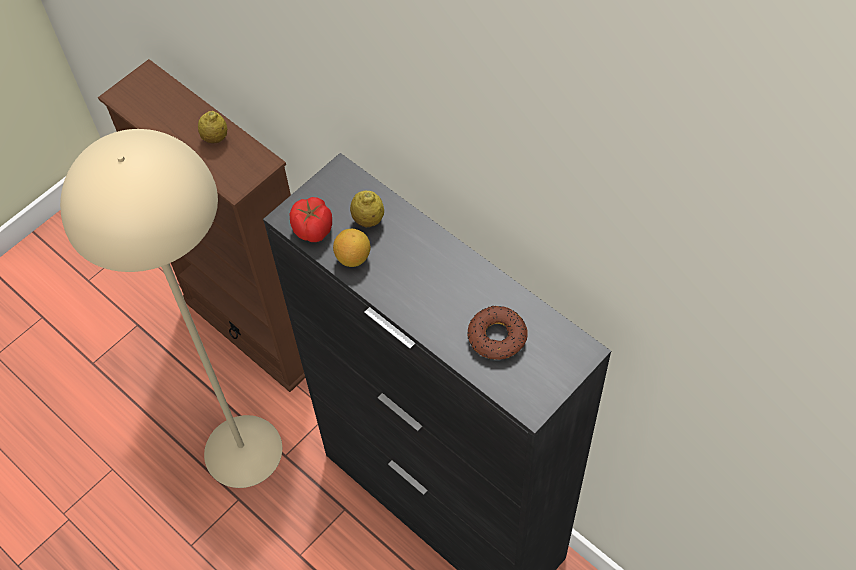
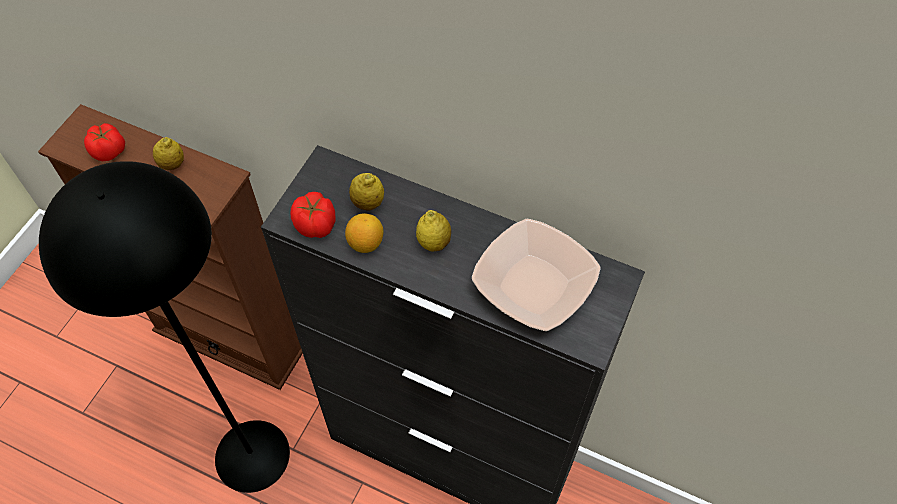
camera: 20 degrees left, 0 degrees up
beige floor lamp [60,129,282,488] -> black floor lamp [39,161,290,493]
donut [467,305,528,360] -> bowl [472,219,601,331]
none -> tomato [84,123,125,161]
none -> lemon [416,210,451,252]

